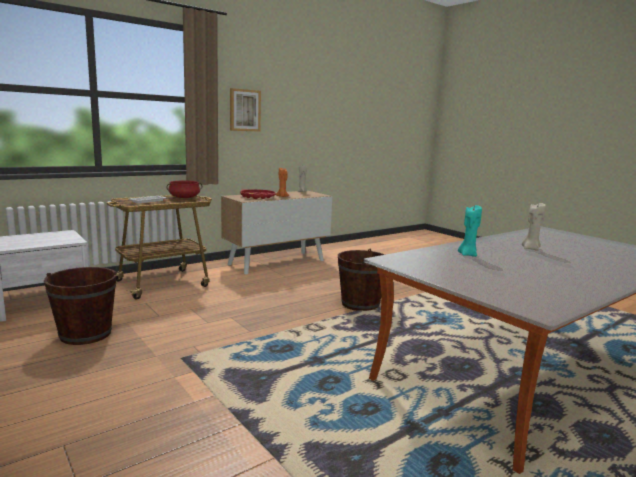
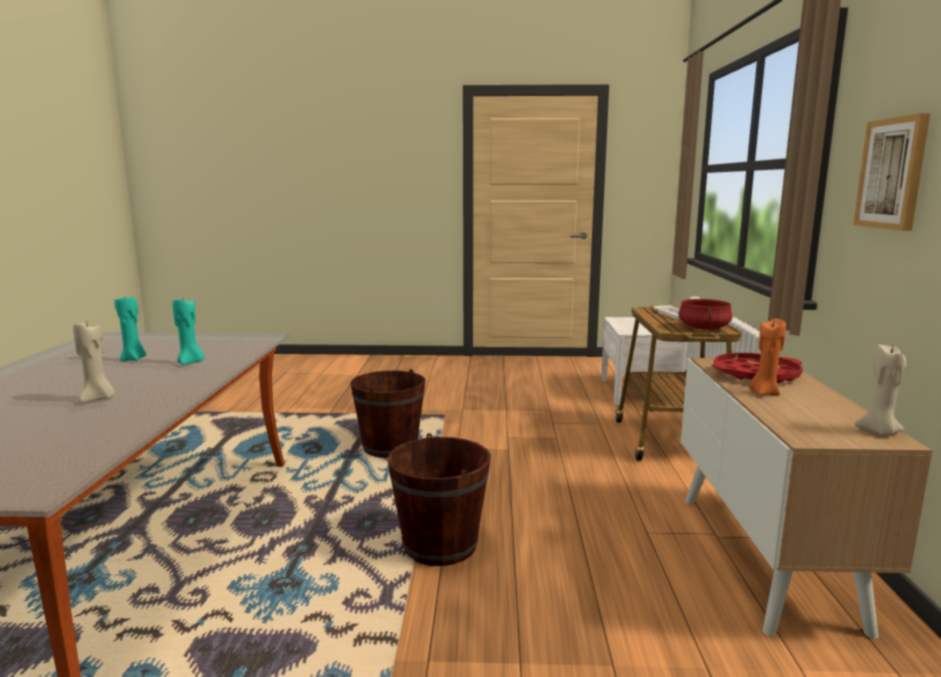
camera: 130 degrees right, 0 degrees up
brown bucket [44,267,117,345] -> brown bucket moved to [350,369,426,458]
none -> turquoise candle [114,297,146,361]

